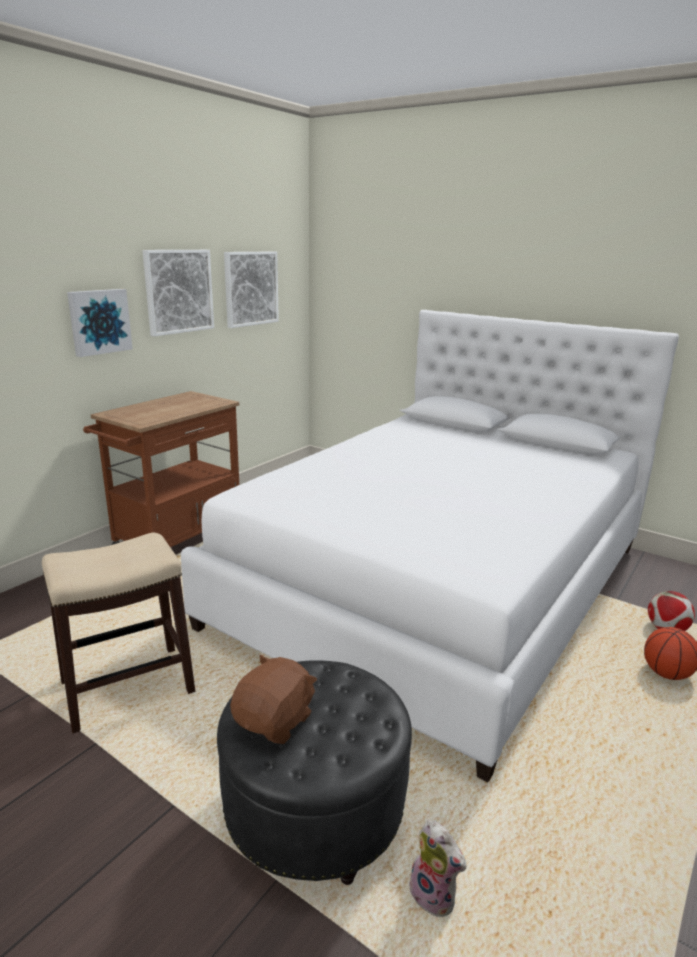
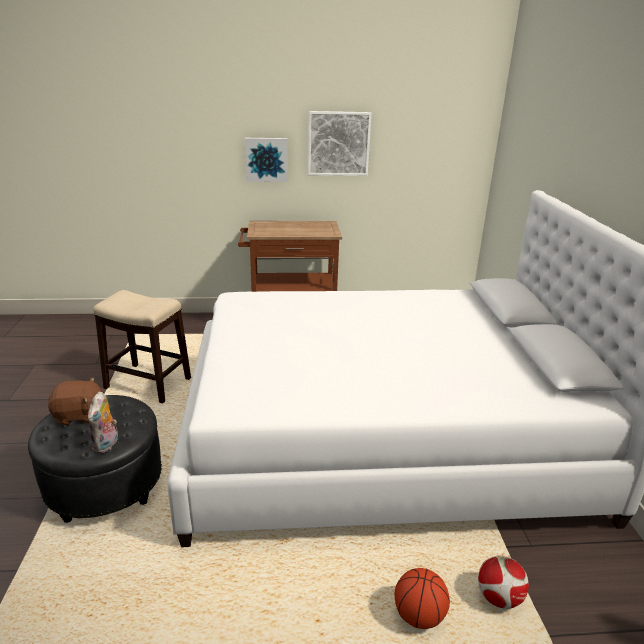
camera: 50 degrees right, 5 degrees up
picture [224,251,279,328] -> none
plush toy [409,820,466,917] -> plush toy moved to [87,392,118,453]

